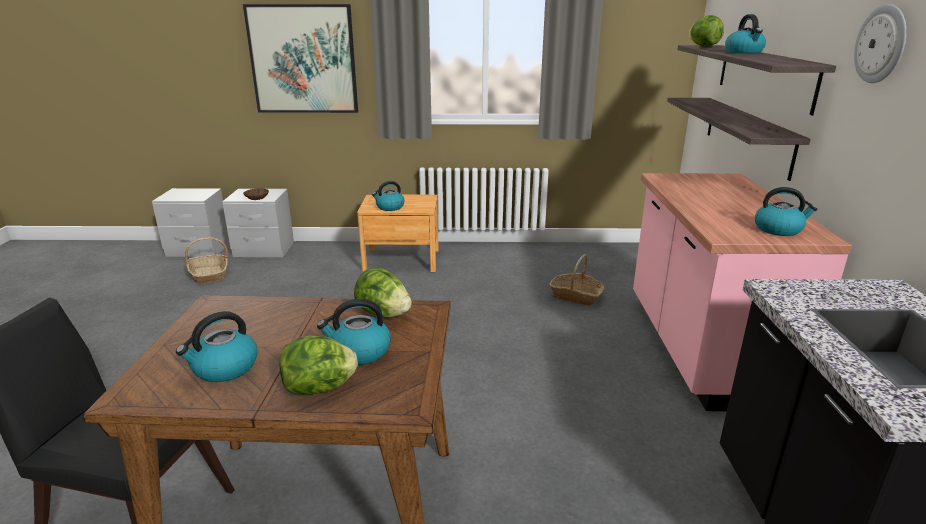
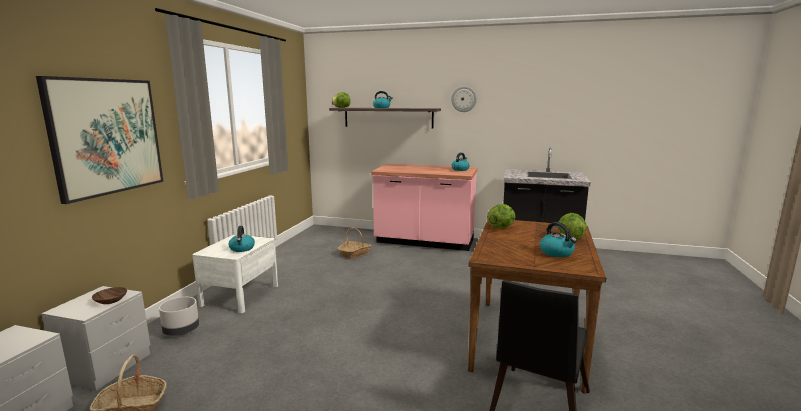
camera: 75 degrees left, 10 degrees down
kettle [317,299,391,365] -> none
brown nightstand [357,194,439,272] -> white nightstand [192,234,278,313]
shelf [667,98,811,181] -> none
none -> grey planter [159,297,199,336]

